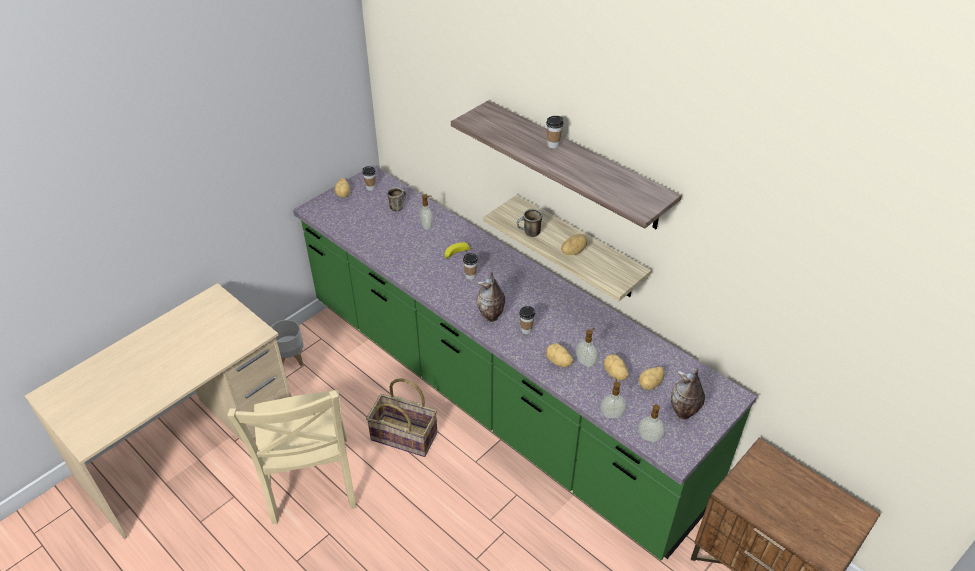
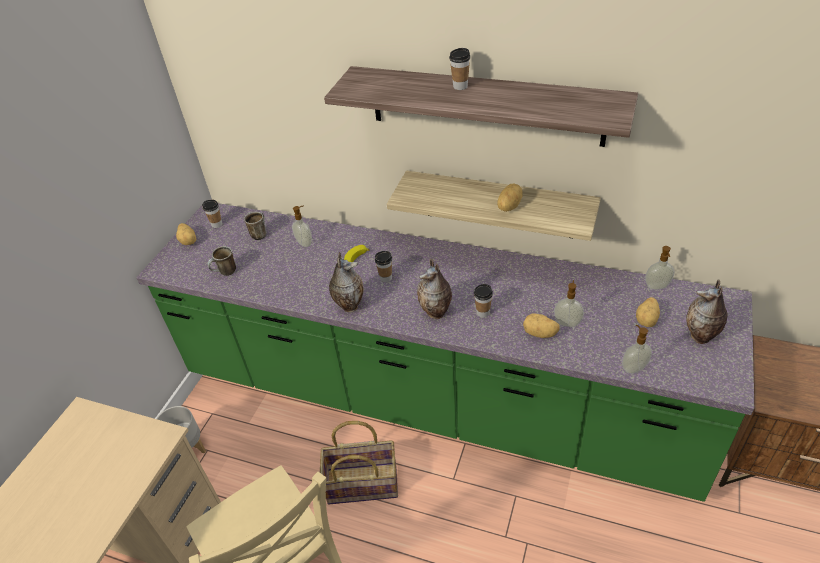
camera: 20 degrees left, 0 degrees up
mug [517,209,542,237] -> mug moved to [208,246,236,276]
potato [604,354,629,380] -> none
soap dispenser [638,404,665,442] -> soap dispenser moved to [645,246,675,290]
none -> vase [329,252,364,312]

